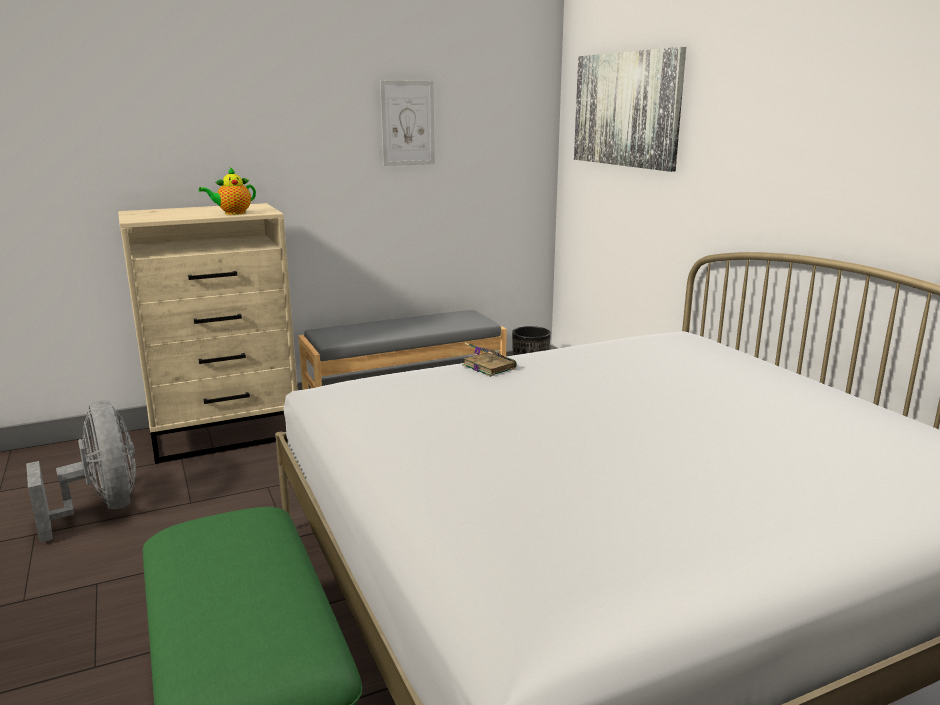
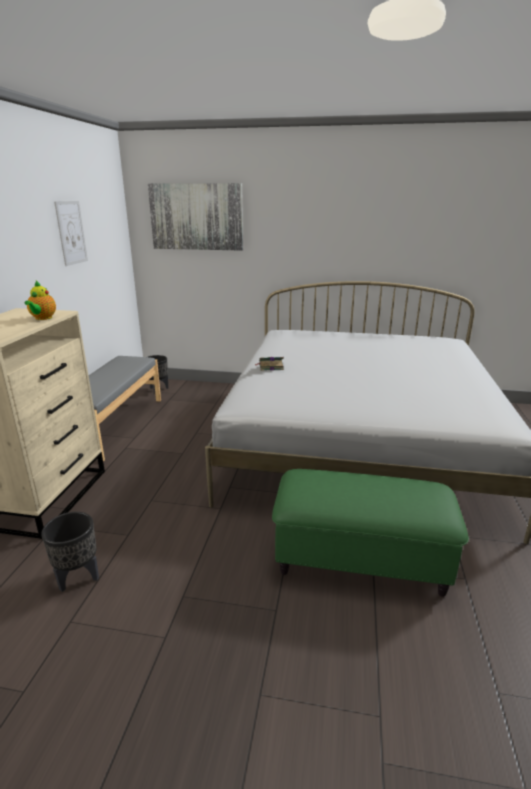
camera: 55 degrees left, 5 degrees up
grey fan [26,401,136,542] -> black planter [41,512,99,592]

